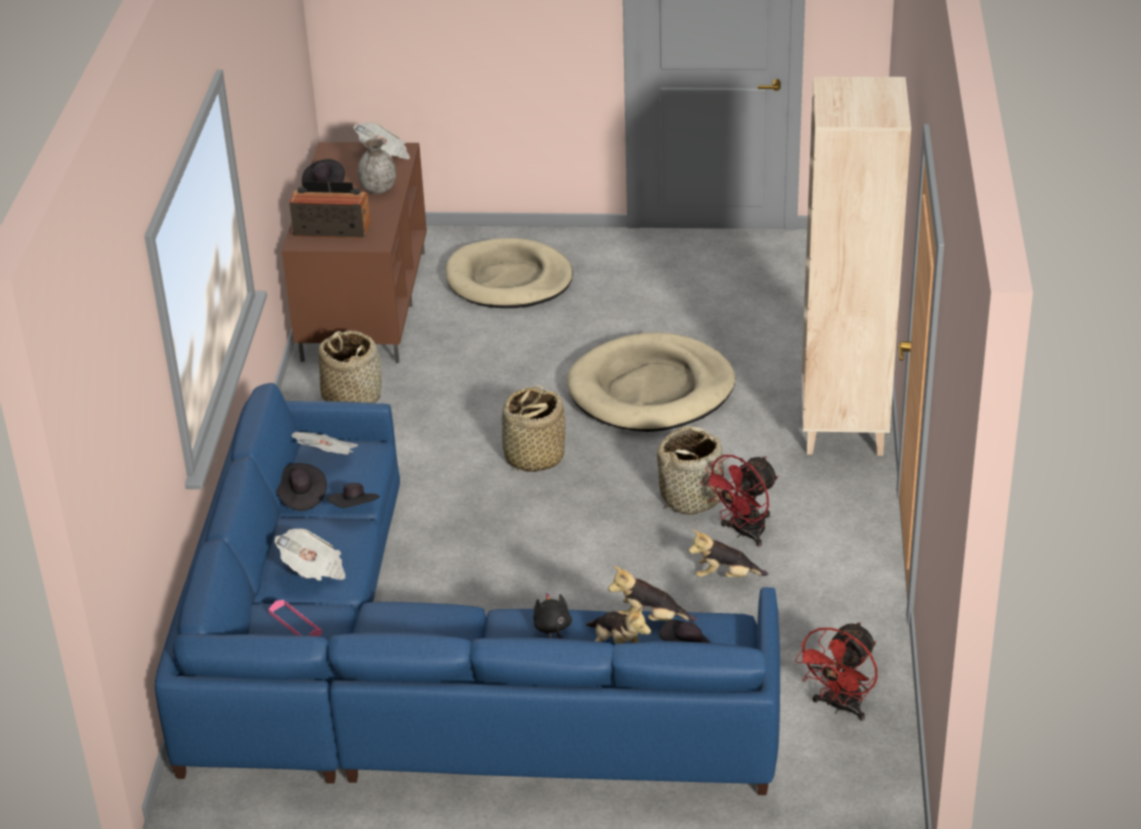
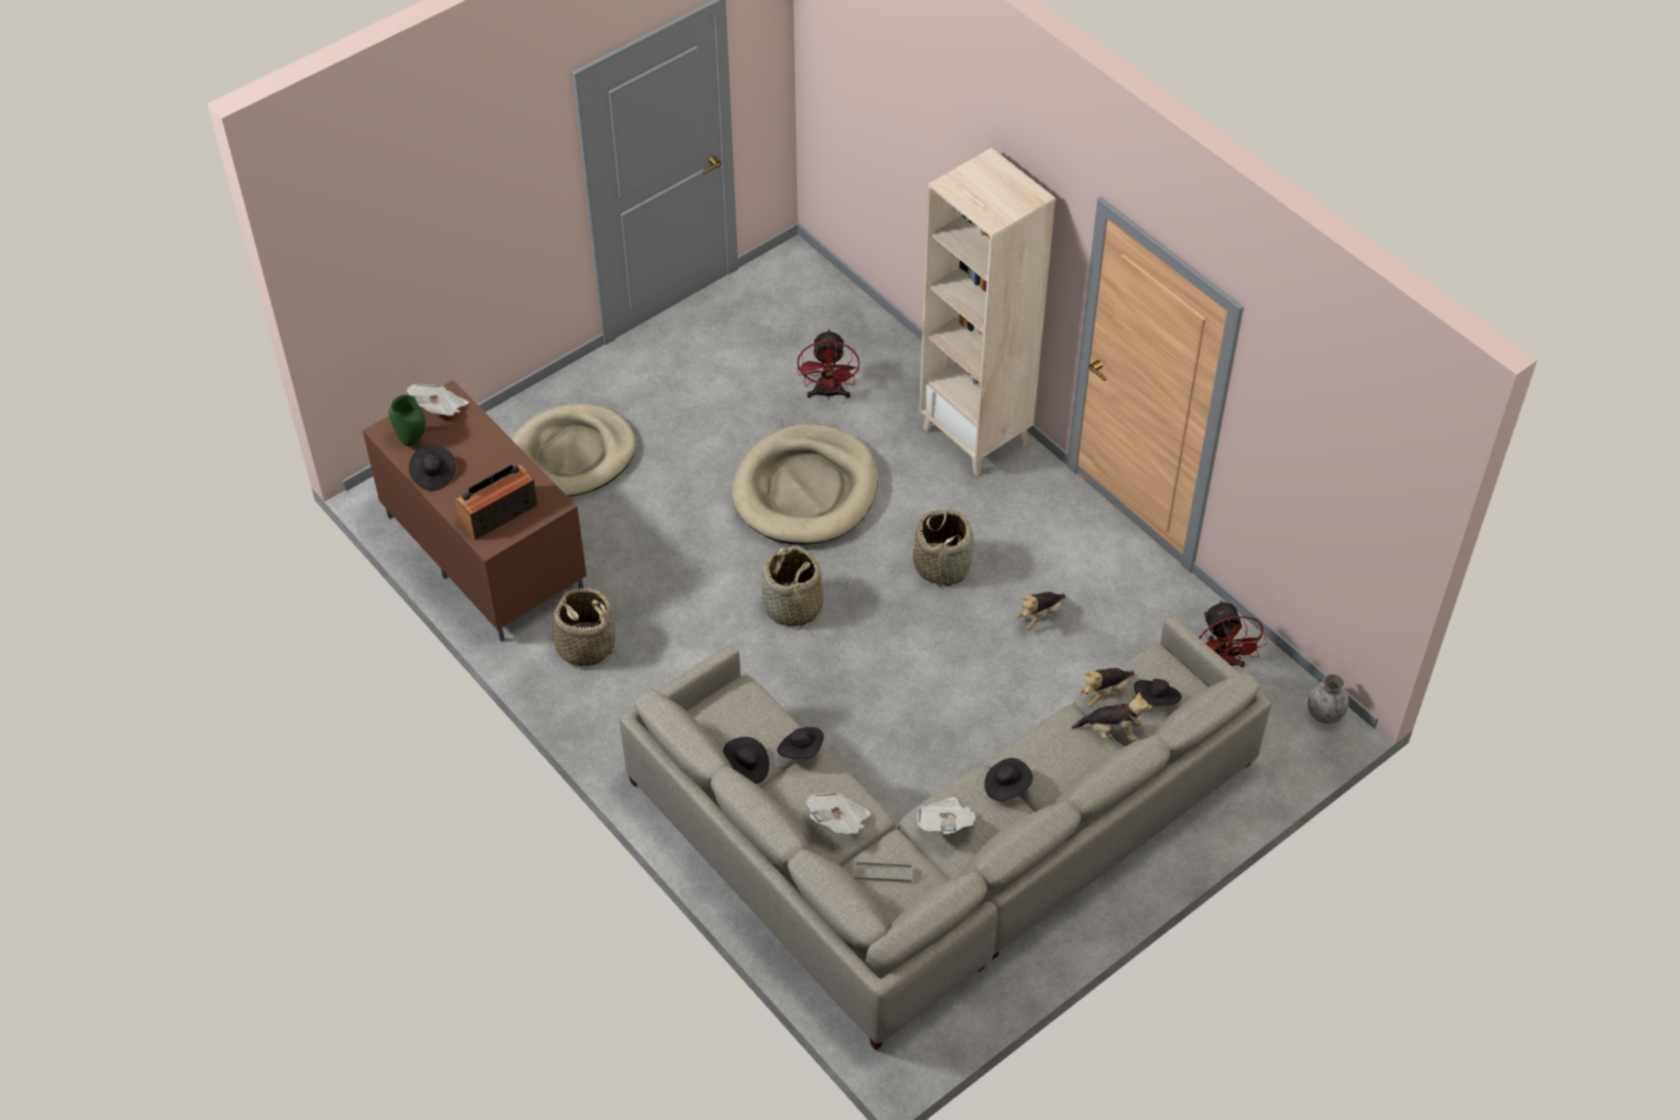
camera: 45 degrees left, 15 degrees up
blue sofa [155,383,780,795] -> grey sofa [619,615,1272,1050]
pink tray [268,600,322,636] -> grey tray [854,861,912,882]
newspaper [291,432,358,455] -> newspaper moved to [917,797,977,834]
grey vase [358,138,396,194] -> grey vase moved to [1308,674,1349,724]
black plush toy [534,593,572,639] -> none
red fan [701,455,779,547] -> red fan moved to [797,329,860,400]
none -> green vase [389,395,426,446]
none -> black hat [984,758,1033,801]

